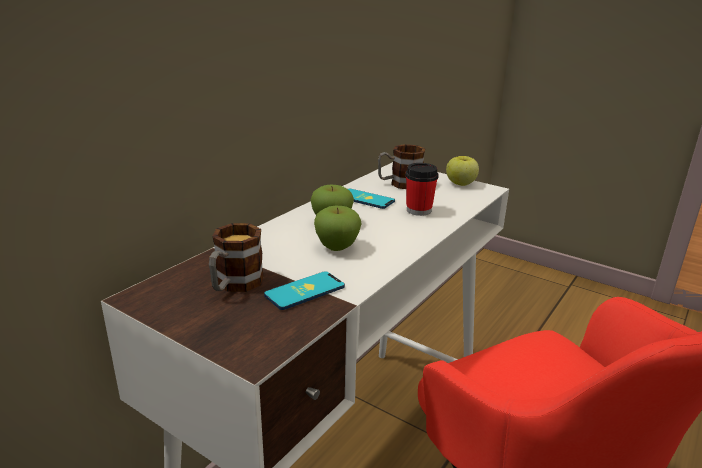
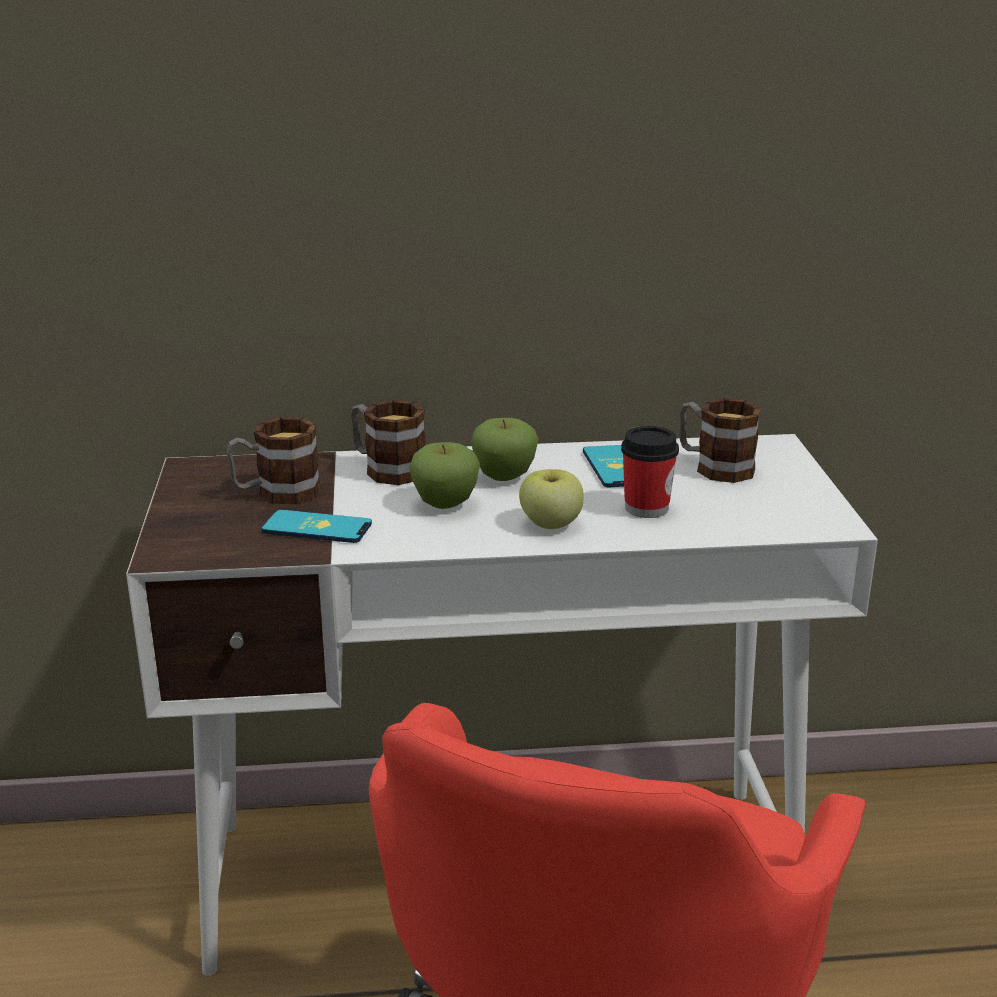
camera: 50 degrees right, 0 degrees up
apple [446,156,479,186] -> apple moved to [519,469,584,529]
none -> mug [351,400,426,485]

